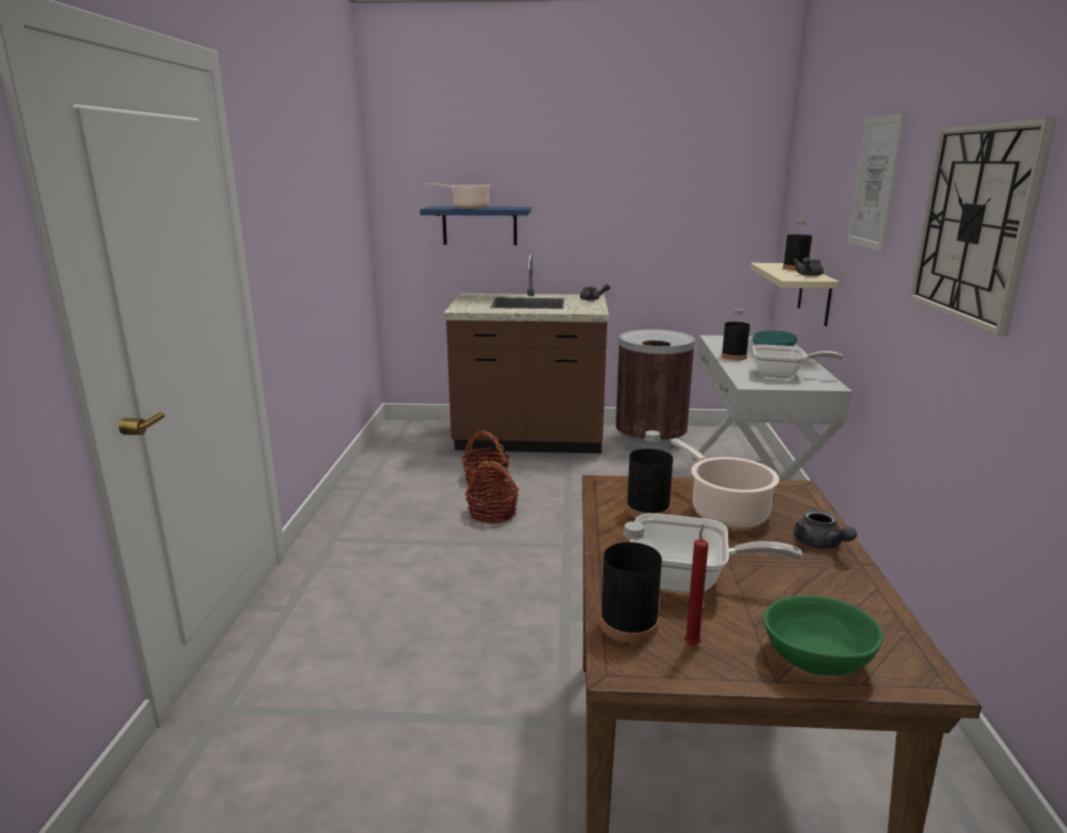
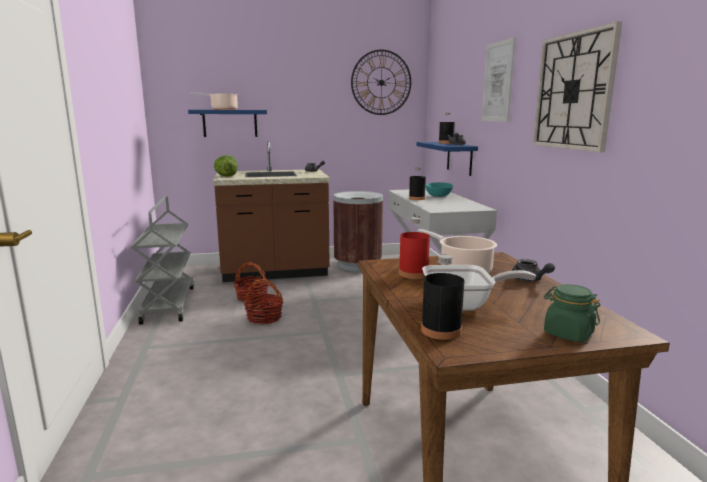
camera: 15 degrees left, 5 degrees down
black bottle [626,430,673,519] -> red bottle [399,217,430,279]
red candle [684,524,709,645] -> none
beige shelf [750,263,840,326] -> blue shelf [416,142,478,176]
frying pan [753,344,843,378] -> none
green bowl [764,595,883,676] -> green jar [544,284,600,342]
none -> grey cart [130,196,194,325]
none -> lettuce [214,155,237,177]
none -> wall clock [351,50,411,115]

